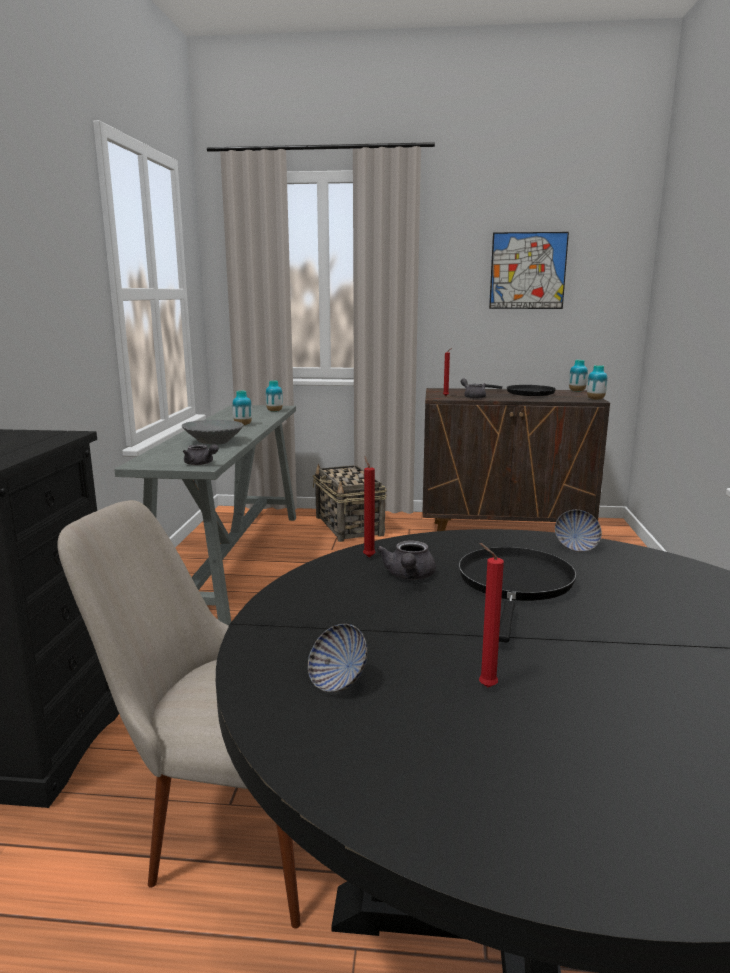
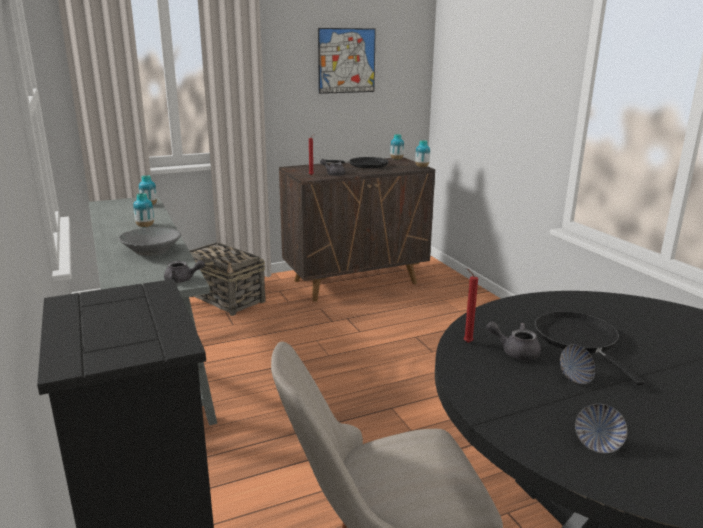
camera: 30 degrees left, 5 degrees up
grey teapot [376,541,436,580] -> grey teapot turned 135 degrees clockwise [486,321,541,360]
red candle [479,543,504,687] -> none
bowl [555,510,602,552] -> bowl moved to [560,344,595,384]

